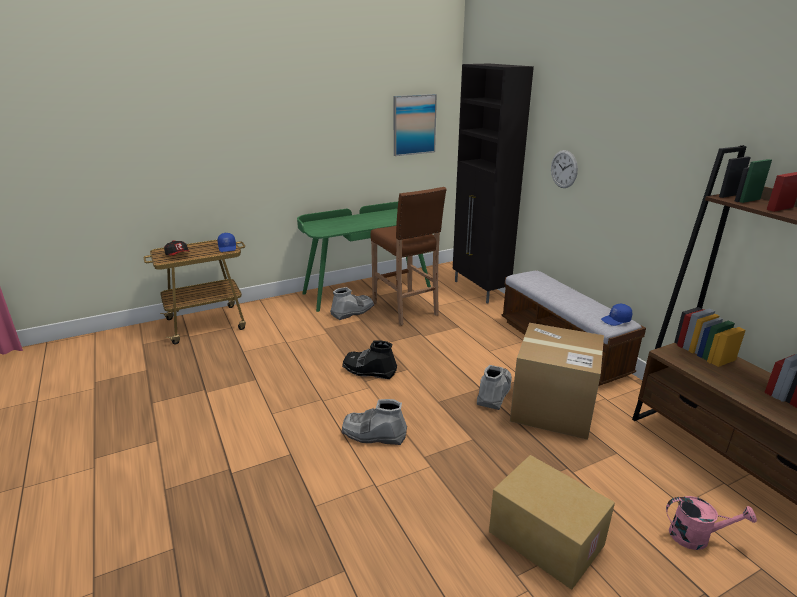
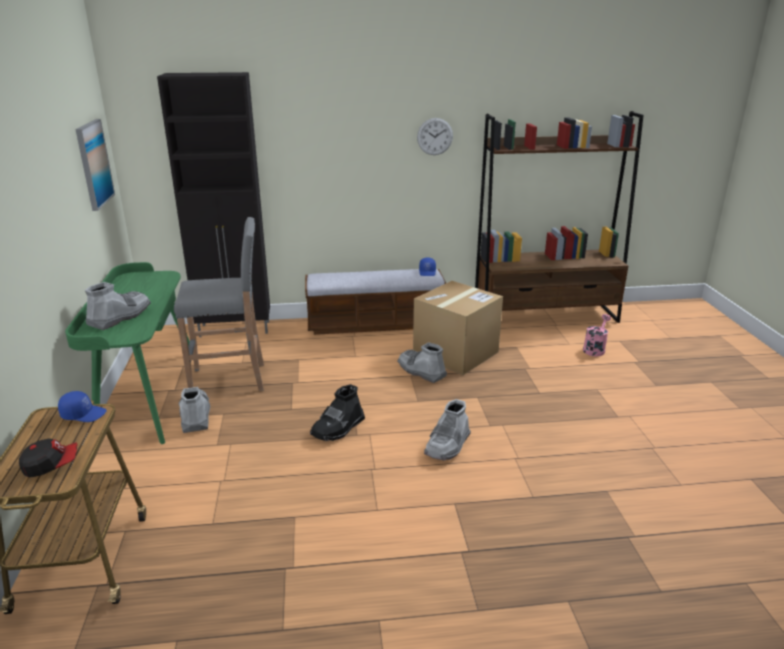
camera: 70 degrees left, 0 degrees up
brown stool [370,187,447,326] -> grey stool [174,217,264,391]
cardboard box [489,455,615,590] -> none
wall clock [551,150,578,188] -> wall clock moved to [417,118,453,155]
none -> grey boot [84,282,151,330]

